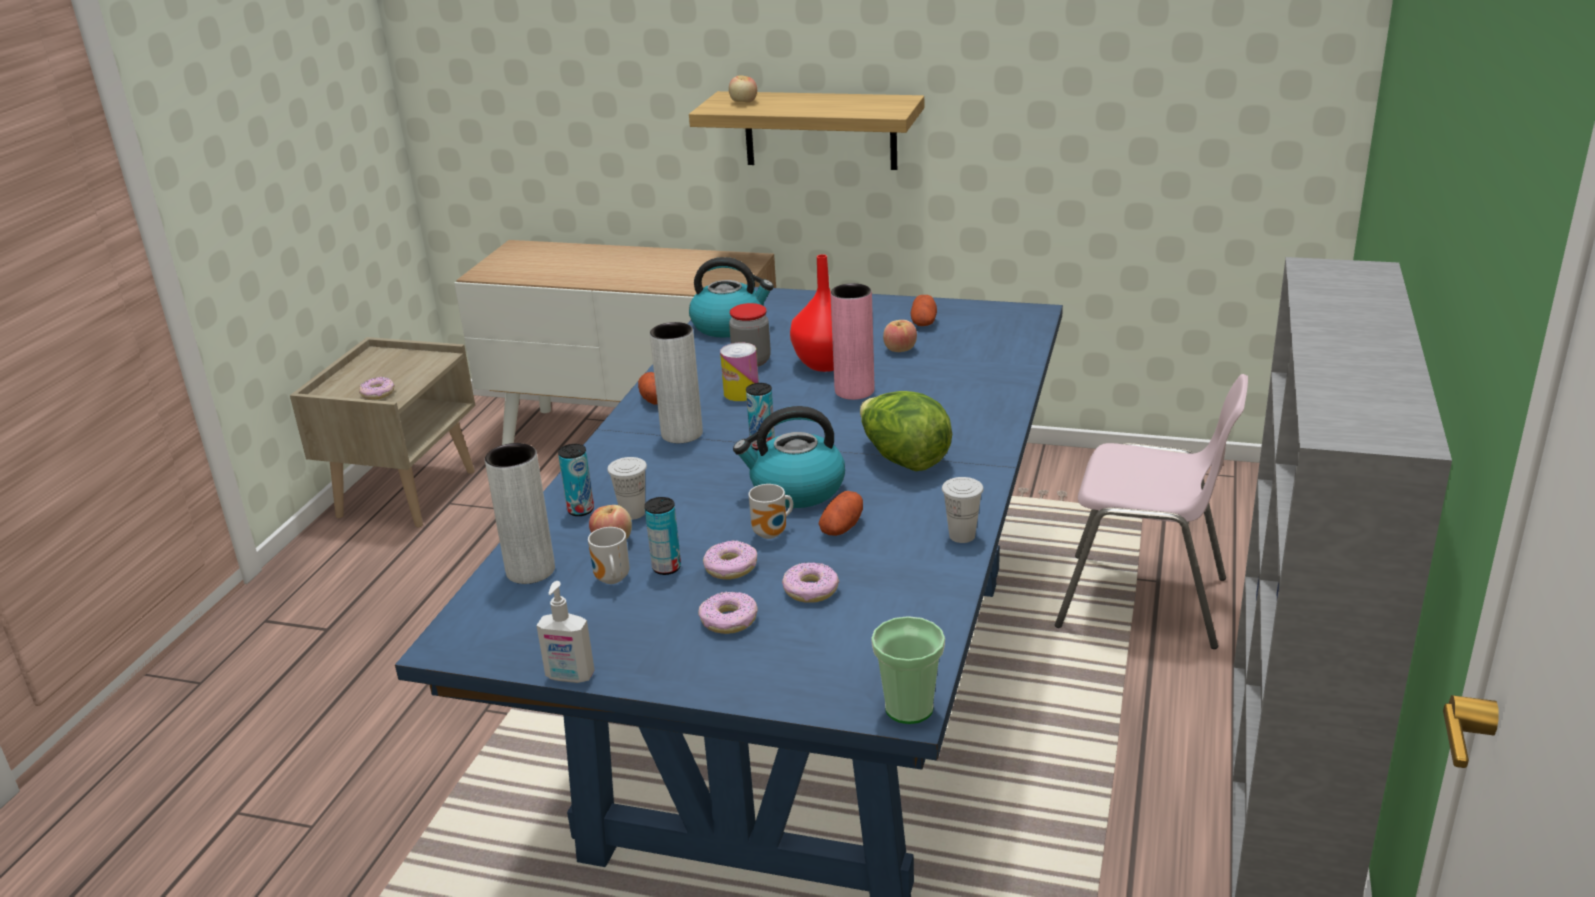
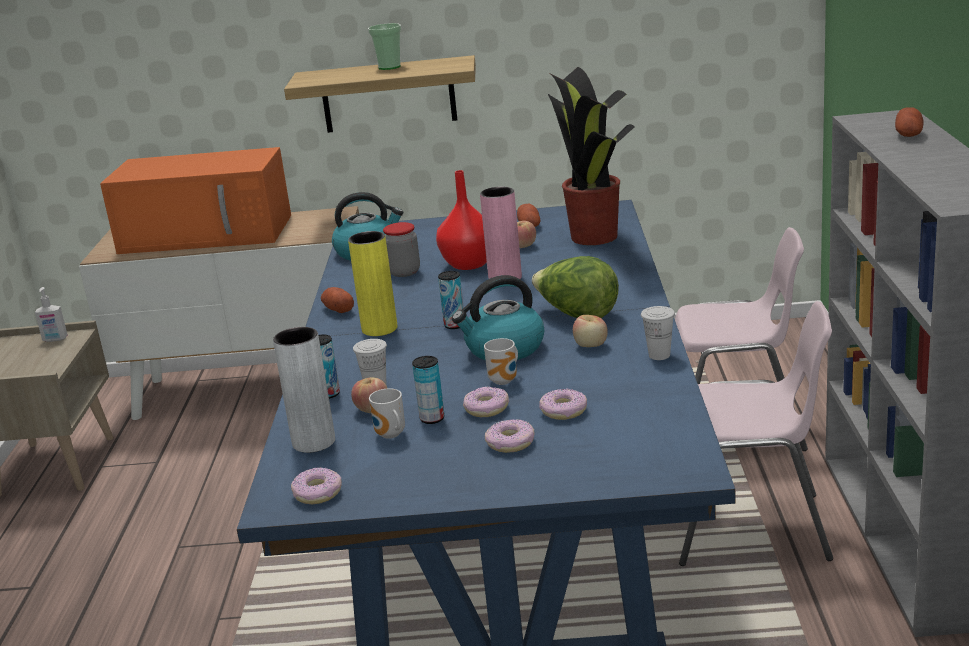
camera: 15 degrees left, 5 degrees down
donut [359,377,395,400] -> donut moved to [291,467,342,504]
soap dispenser [536,581,595,683] -> soap dispenser moved to [35,287,68,342]
grey vase [650,322,703,443] -> yellow vase [348,231,397,336]
can [720,342,759,401] -> none
apple [729,75,757,103] -> apple moved to [573,315,608,347]
potato [819,491,863,536] -> potato moved to [895,107,924,137]
cup [871,616,945,724] -> cup moved to [368,23,401,70]
none -> orange microwave [100,147,291,254]
none -> potted plant [547,67,634,245]
none -> pink chair [679,301,833,566]

